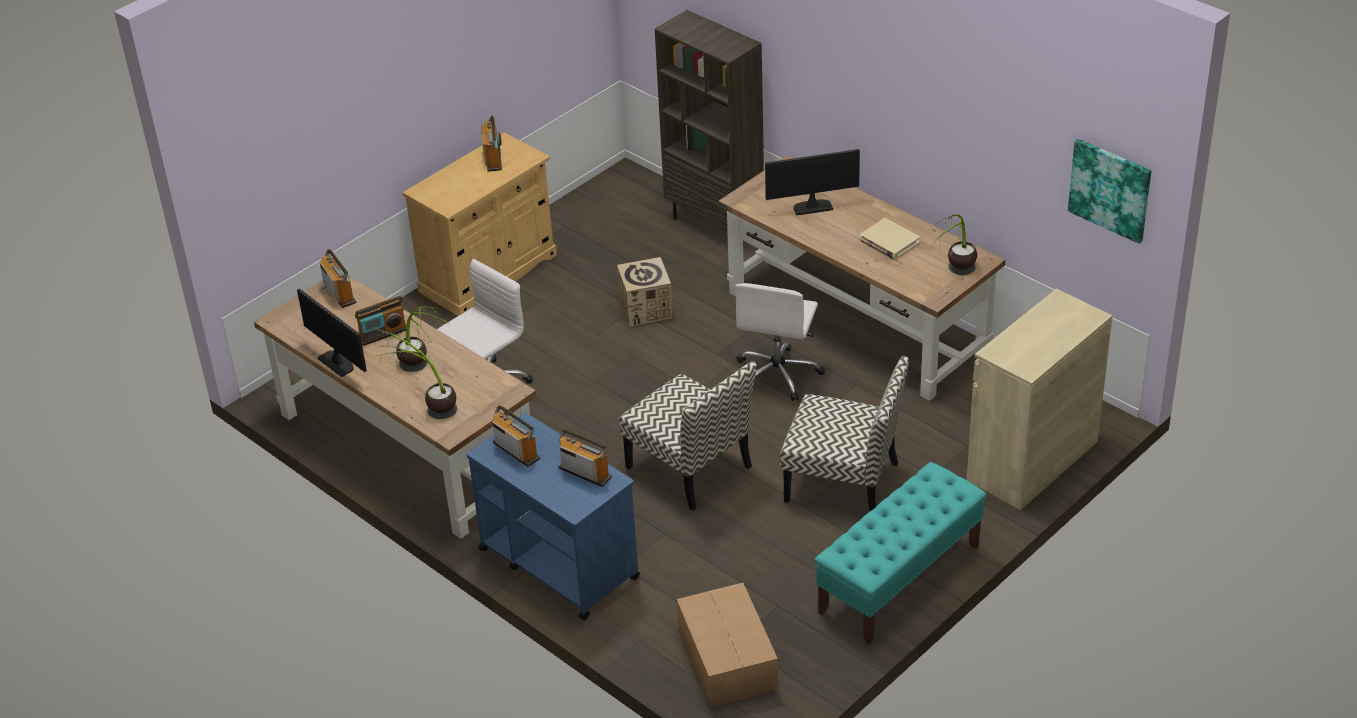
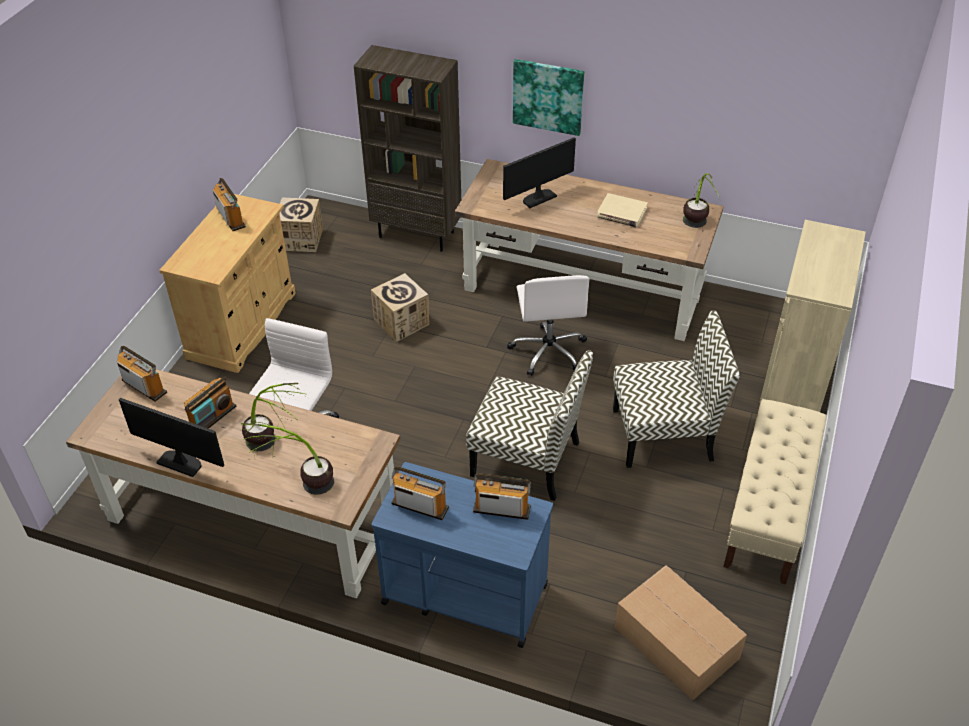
camera: 25 degrees left, 5 degrees up
turquoise bench [814,462,987,645] -> beige bench [723,399,827,584]
picture [1068,139,1151,244] -> picture moved to [513,59,584,136]
none -> cardboard box [279,197,323,252]

